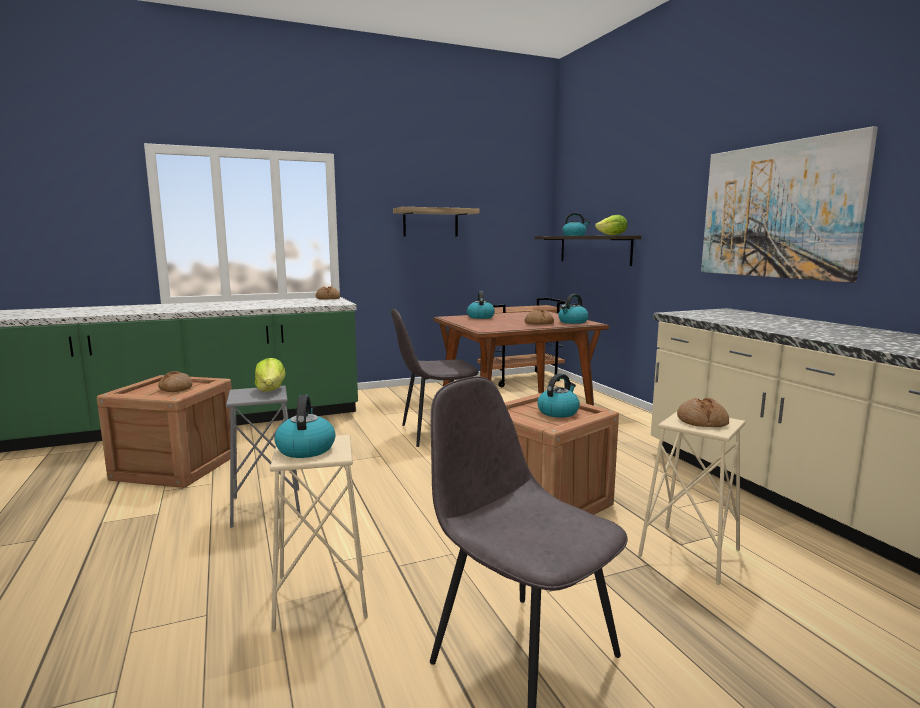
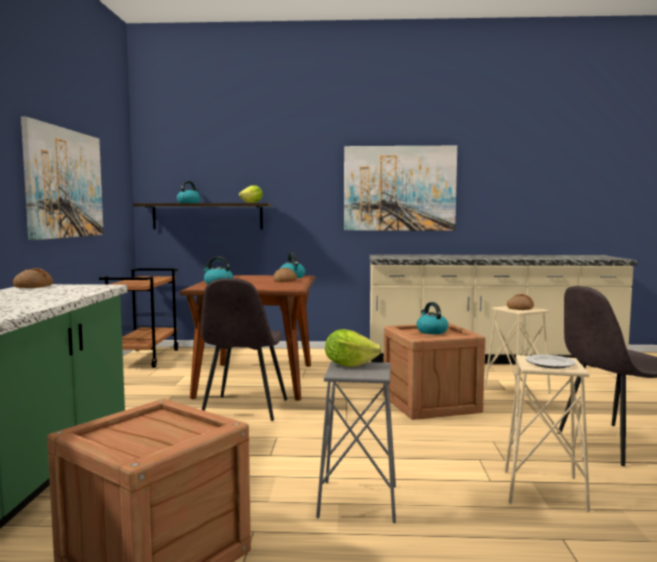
camera: 65 degrees left, 5 degrees down
bread [158,371,193,392] -> none
kettle [275,395,335,458] -> plate [526,355,576,368]
shelf [393,207,480,237] -> picture [21,117,104,240]

